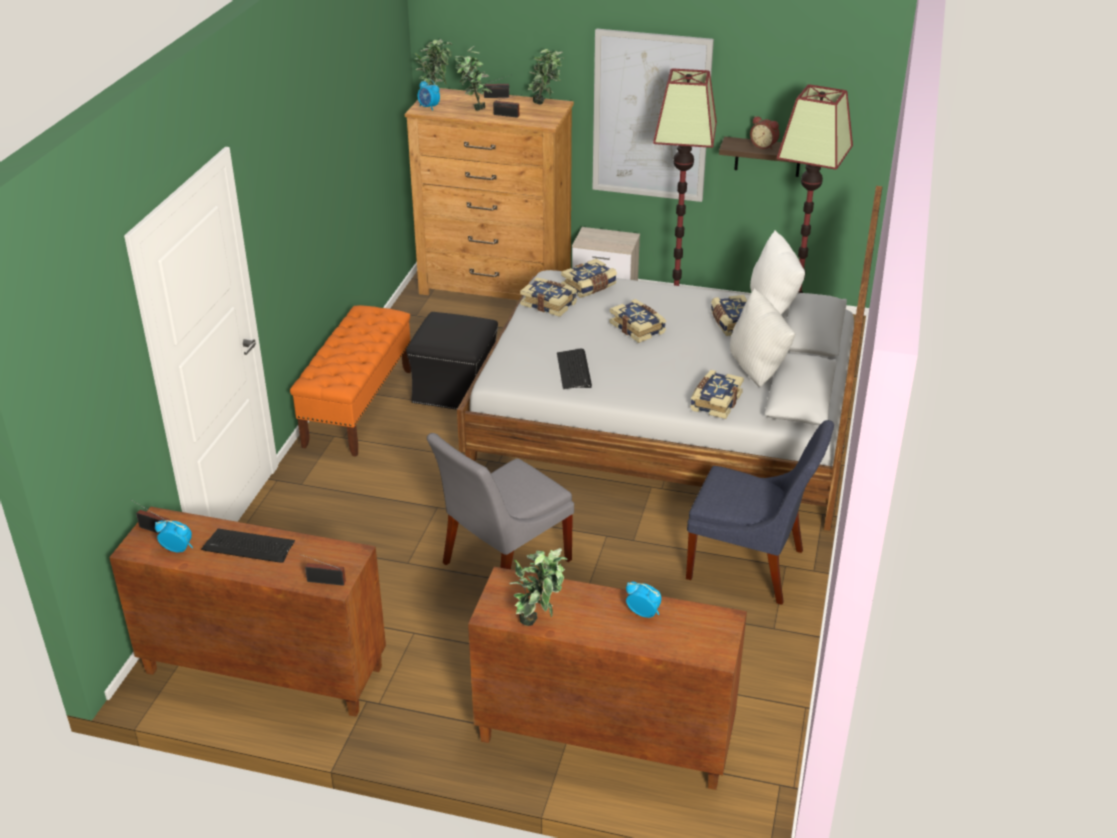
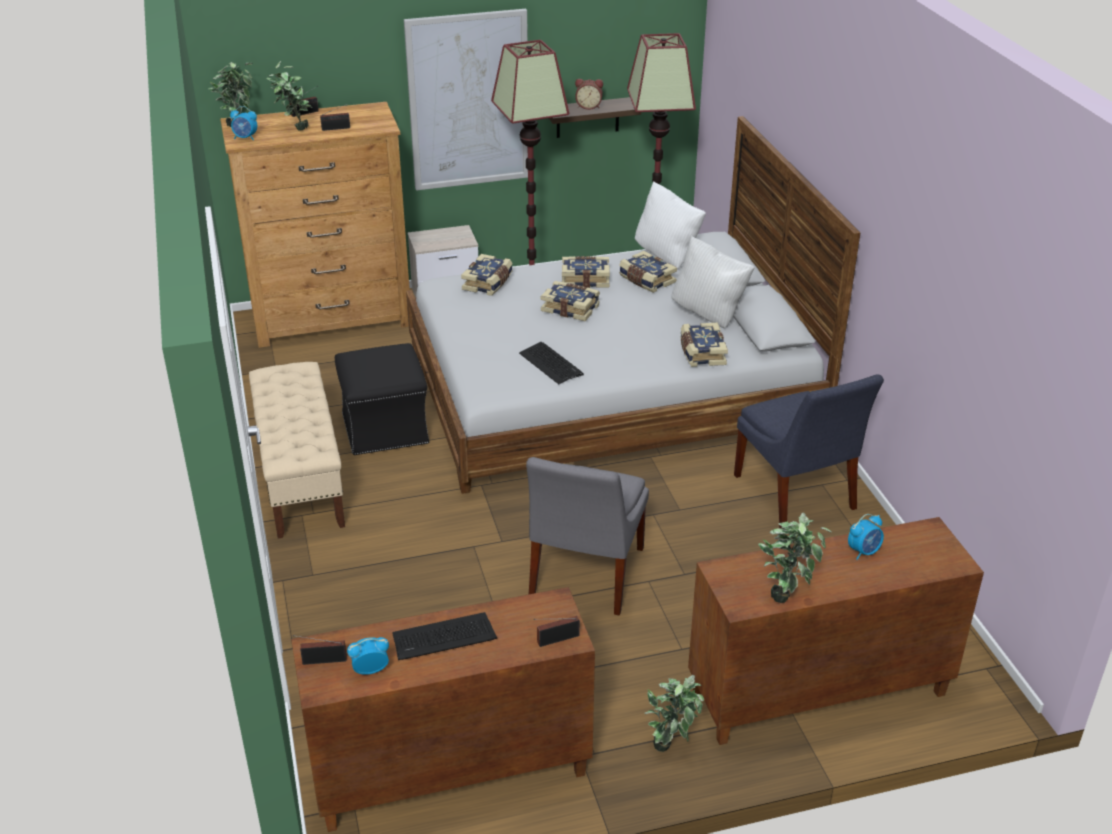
camera: 30 degrees left, 0 degrees up
orange bench [290,305,411,457] -> beige bench [249,362,345,539]
book [520,277,577,317] -> book moved to [562,256,610,288]
potted plant [528,49,565,105] -> potted plant moved to [644,675,704,752]
alarm clock [626,582,661,618] -> alarm clock turned 150 degrees clockwise [848,514,884,560]
blue chair [686,420,834,605] -> blue chair turned 75 degrees clockwise [734,374,884,529]

